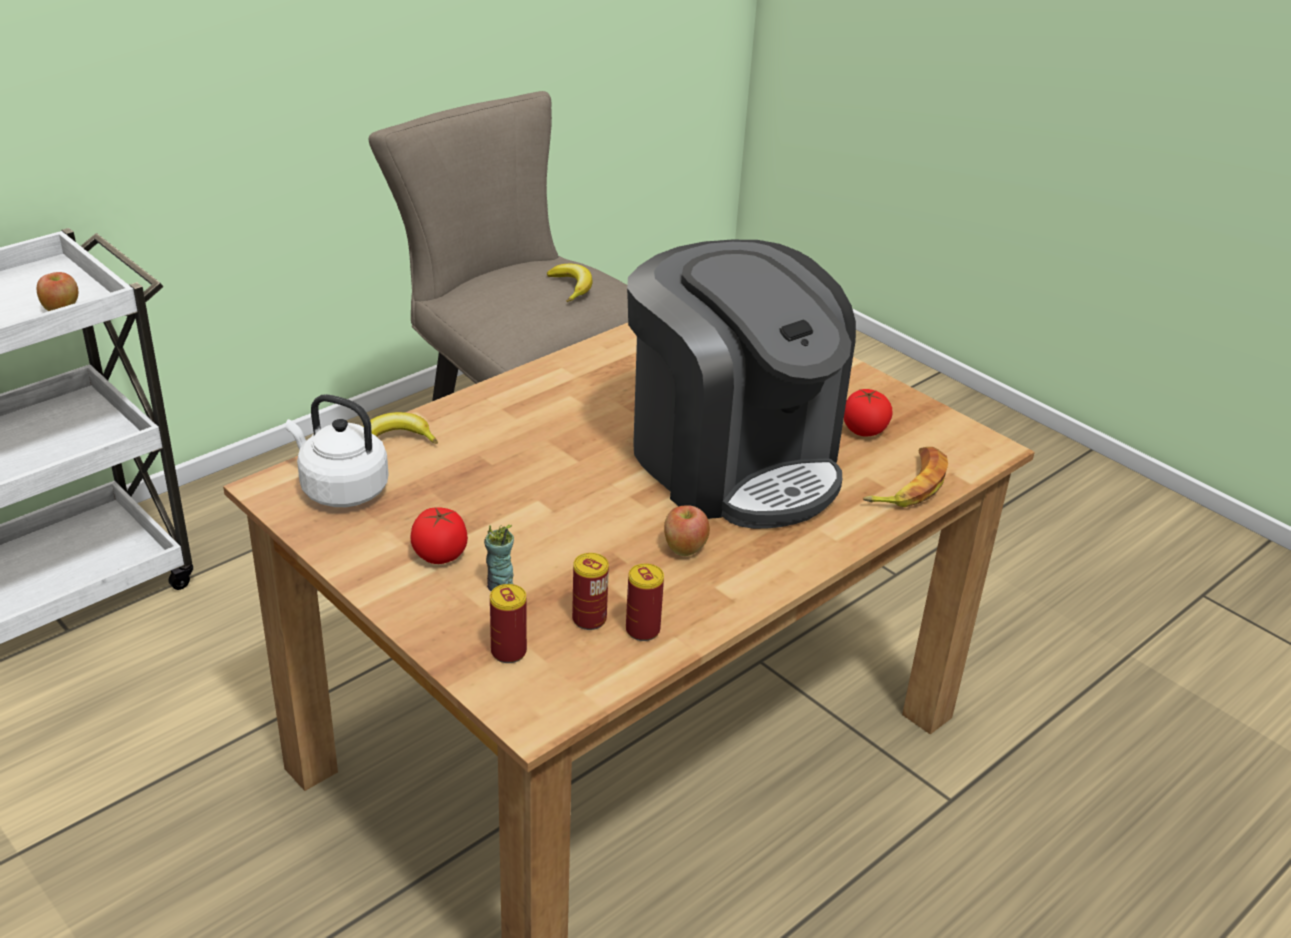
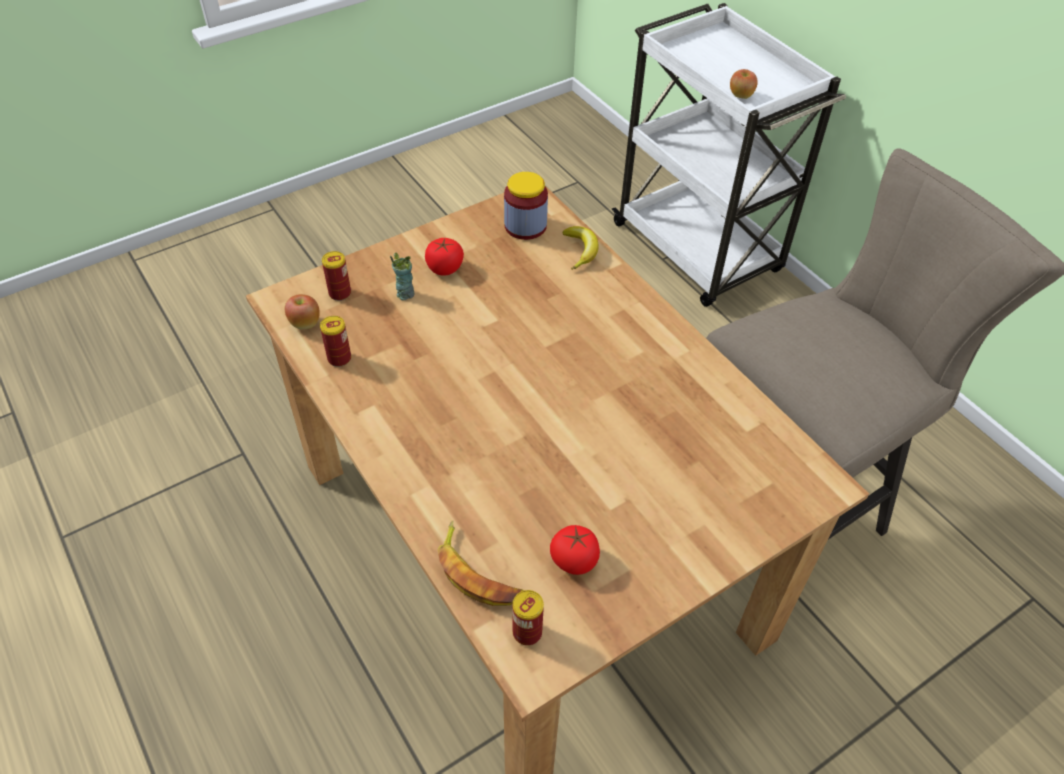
camera: 100 degrees right, 15 degrees up
white kettle [286,394,389,507] -> jar [504,172,548,240]
banana [547,264,593,302] -> none
can [572,553,609,630] -> can moved to [513,590,544,645]
coffee machine [627,240,856,529] -> none
apple [664,505,710,556] -> apple moved to [285,294,320,329]

